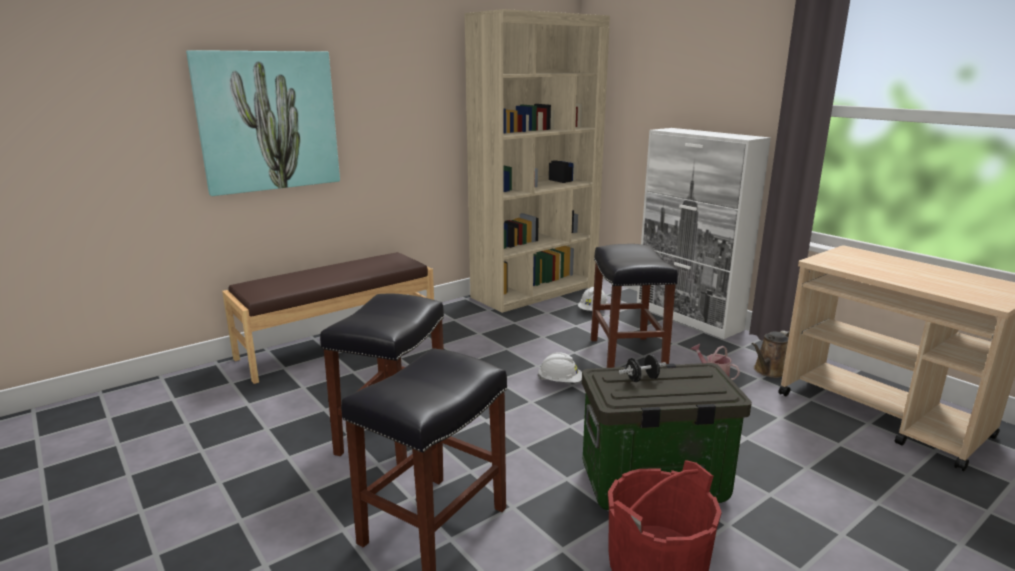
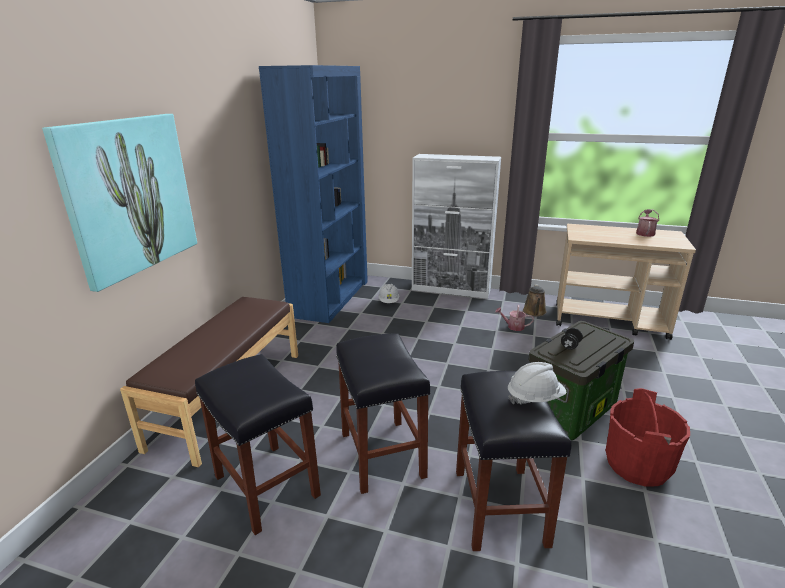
camera: 35 degrees left, 5 degrees up
beige bookcase [464,9,610,313] -> blue bookcase [259,65,368,323]
white hard hat [537,352,582,383] -> white hard hat moved to [508,362,566,405]
black stool [591,244,678,368] -> black stool moved to [195,354,321,535]
none -> watering can [636,209,659,237]

